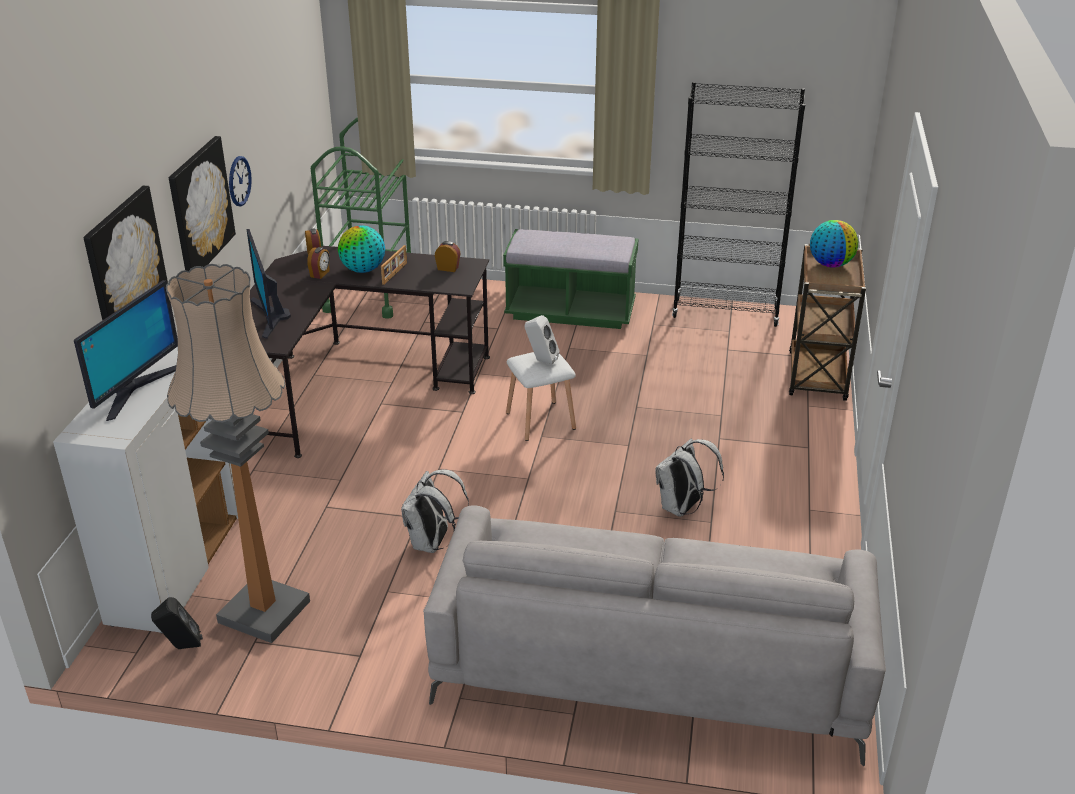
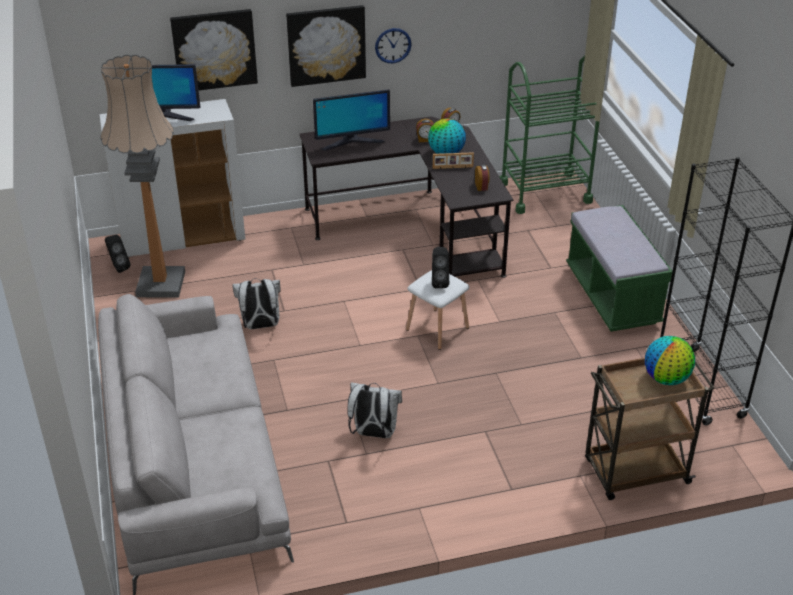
camera: 65 degrees right, 5 degrees up
monitor [246,229,291,339] -> monitor turned 150 degrees counterclockwise [313,89,390,151]
white speaker [525,315,560,365] -> black speaker [432,246,449,288]

